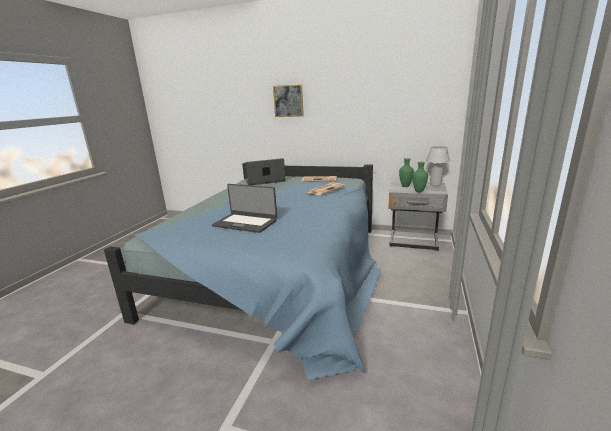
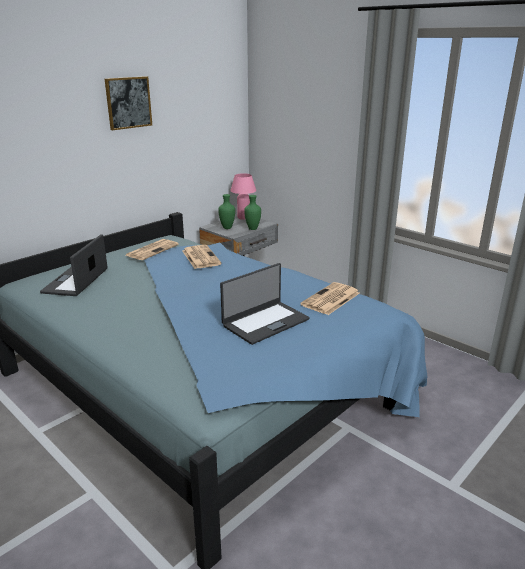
camera: 65 degrees left, 5 degrees up
picture [273,84,304,117] -> picture moved to [105,76,152,130]
white table lamp [426,146,450,186] -> pink table lamp [230,173,256,220]
none -> newspaper [300,282,360,315]

